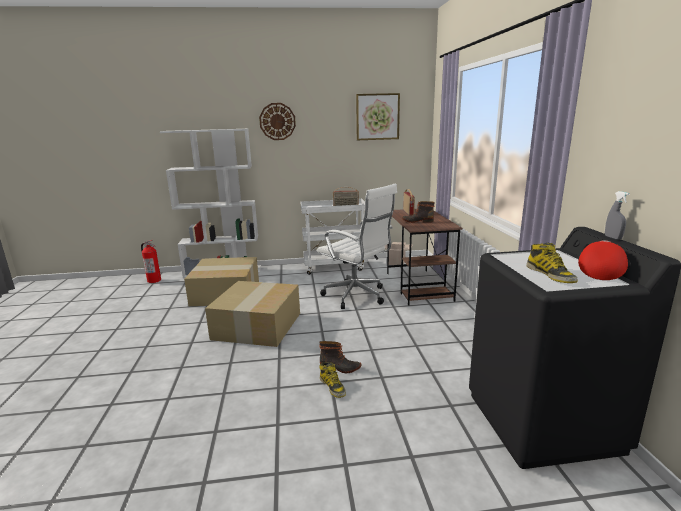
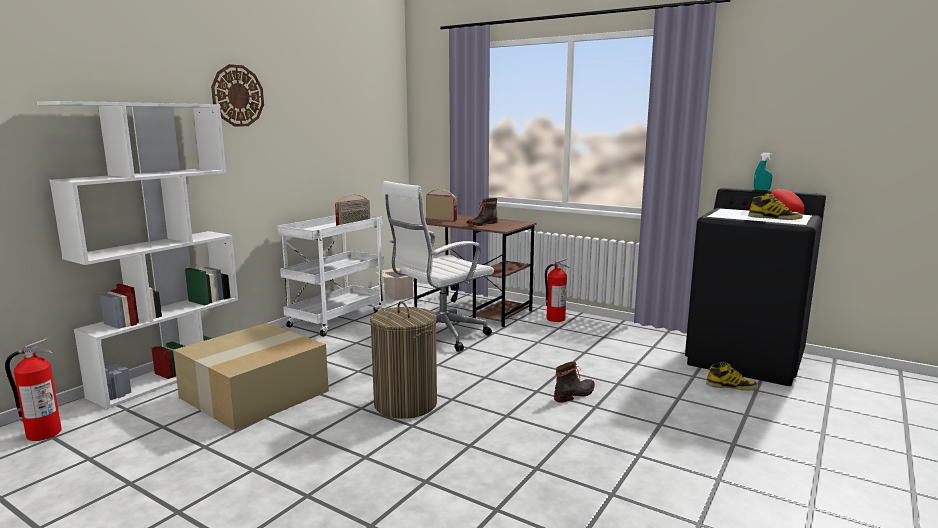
camera: 50 degrees left, 5 degrees down
cardboard box [205,281,300,347] -> laundry basket [370,301,437,419]
white office chair [317,184,397,309] -> white office chair turned 150 degrees clockwise [382,181,494,352]
boot [319,362,346,398] -> boot moved to [706,362,759,391]
picture [356,93,400,140] -> none
grey spray bottle [605,191,630,240] -> turquoise spray bottle [754,153,773,190]
none -> fire extinguisher [545,258,569,322]

